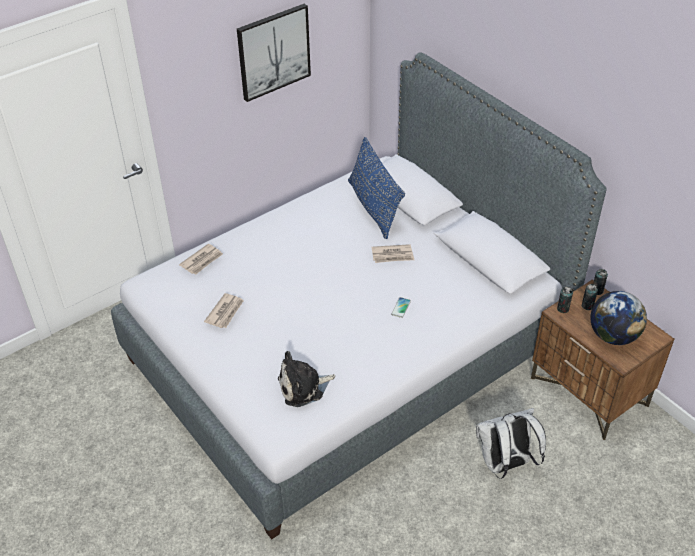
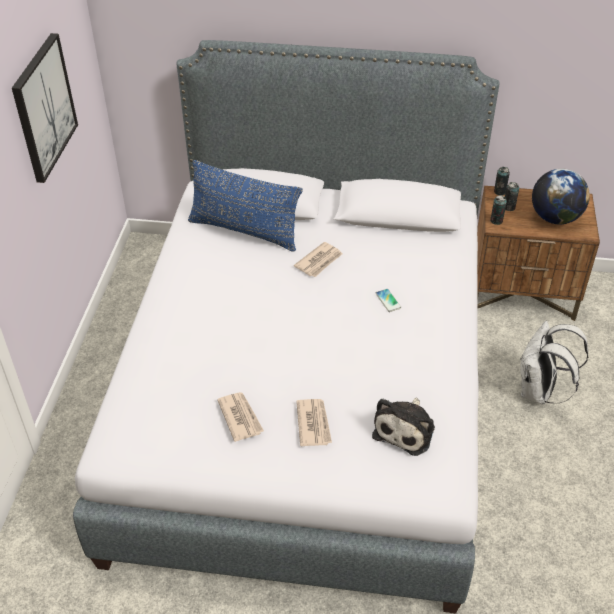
camera: 45 degrees left, 0 degrees up
newspaper [179,244,223,274] -> newspaper moved to [296,399,332,446]

